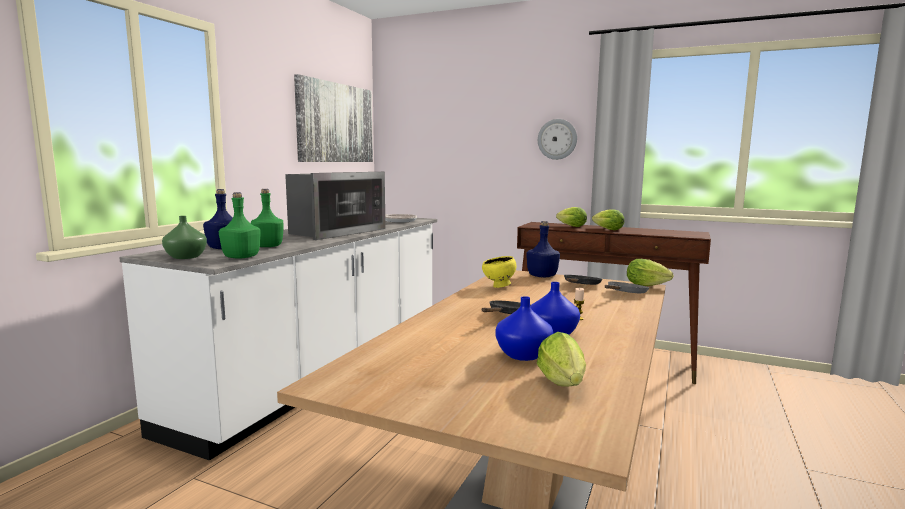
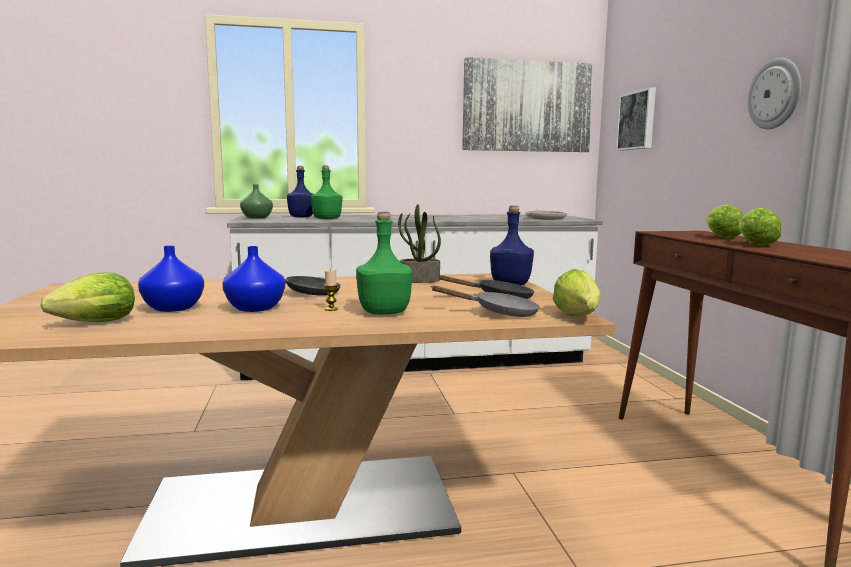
camera: 55 degrees right, 0 degrees up
green bottle [219,192,261,259] -> green bottle moved to [356,212,412,315]
microwave [285,172,385,240] -> none
yellow bowl [482,256,516,288] -> potted plant [398,204,441,283]
none -> picture [616,87,656,151]

